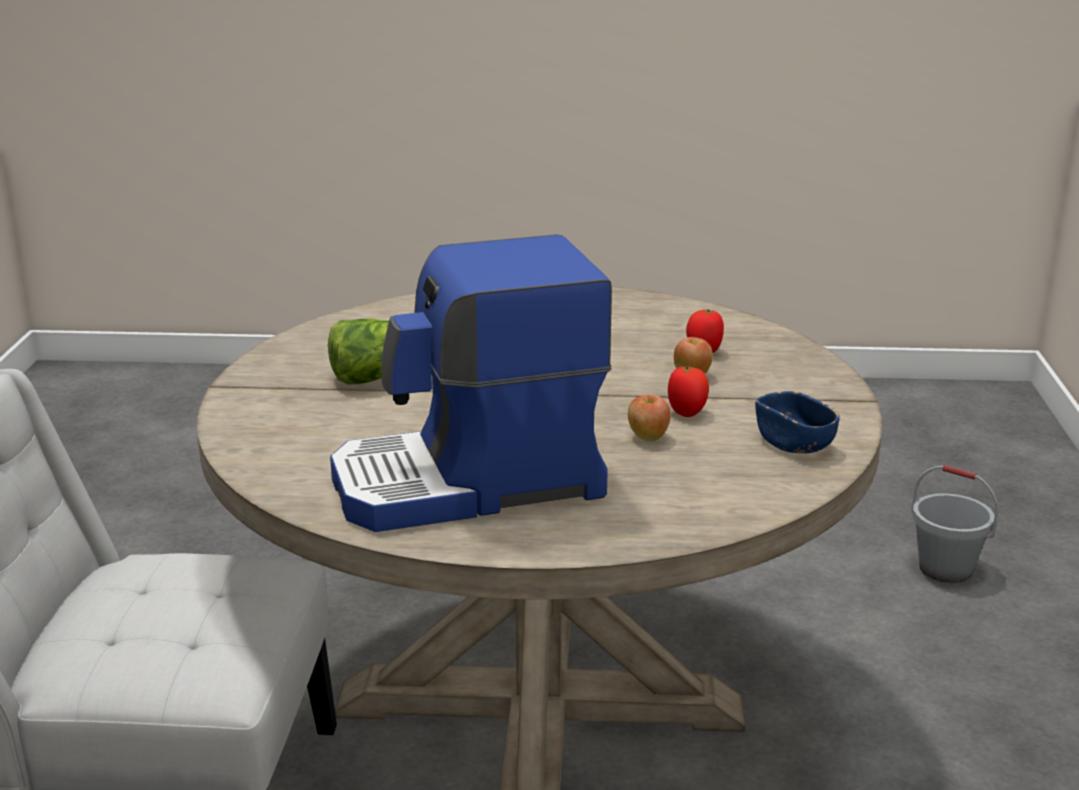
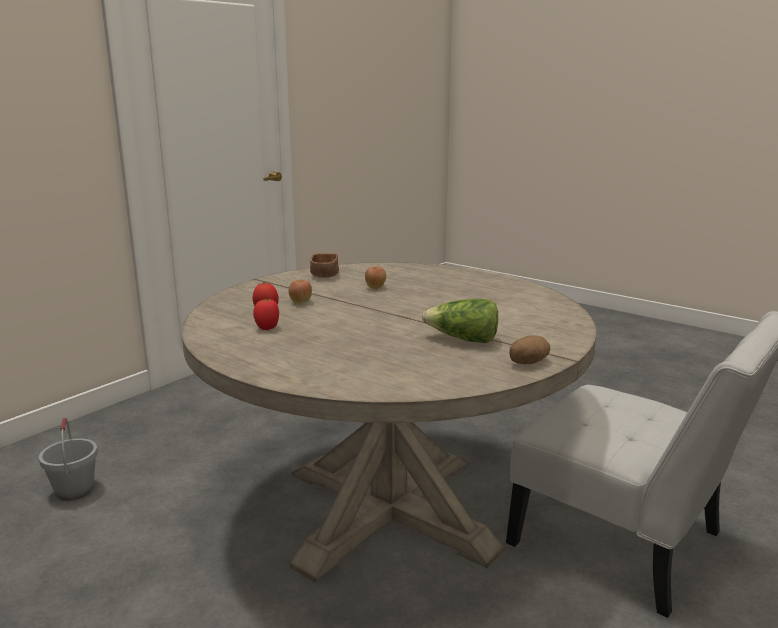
camera: 145 degrees left, 5 degrees down
coffee machine [330,234,612,532] -> none
tomato [668,366,709,417] -> tomato moved to [253,299,279,330]
blue bowl [755,391,839,453] -> brown bowl [310,253,339,278]
none -> potato [509,335,550,364]

